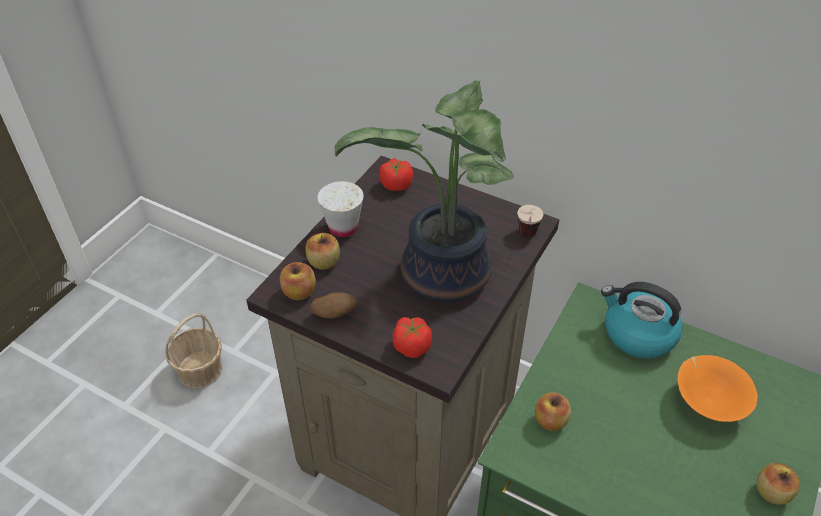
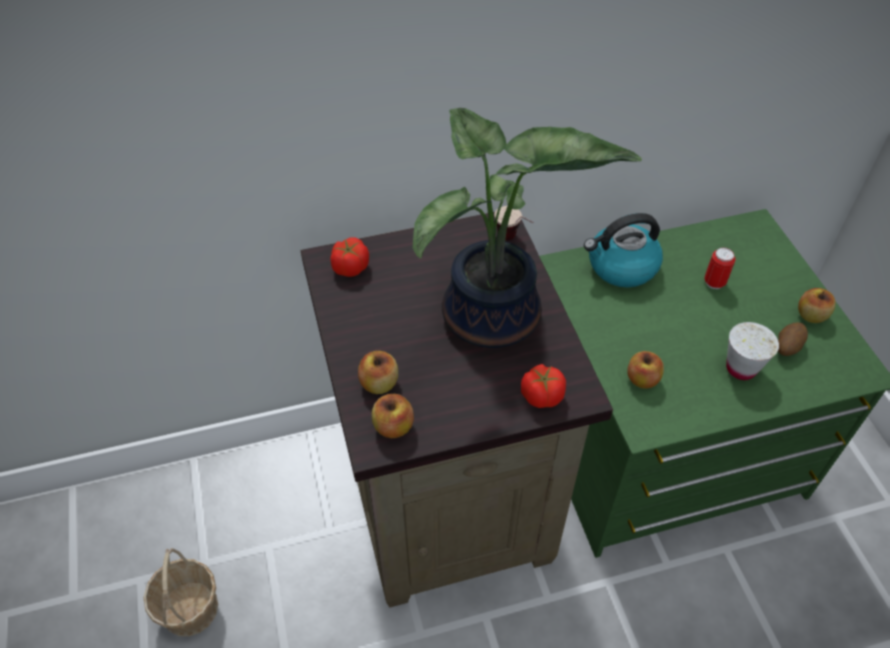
camera: 45 degrees left, 5 degrees up
potato [311,292,357,319] -> potato moved to [778,322,808,356]
white cup [318,181,364,238] -> white cup moved to [726,322,779,380]
orange bowl [678,355,758,422] -> can [704,247,735,289]

